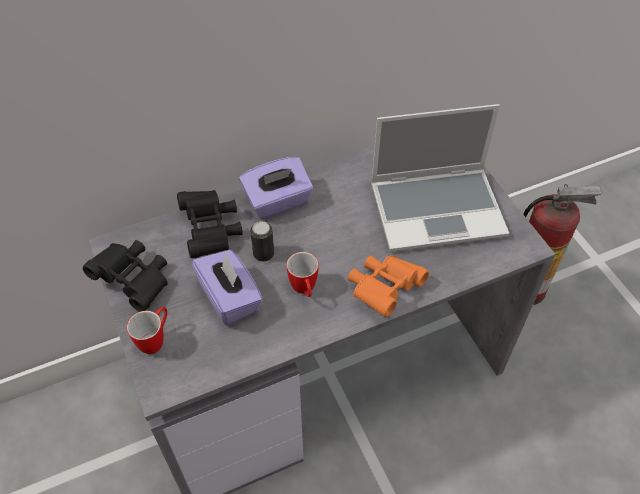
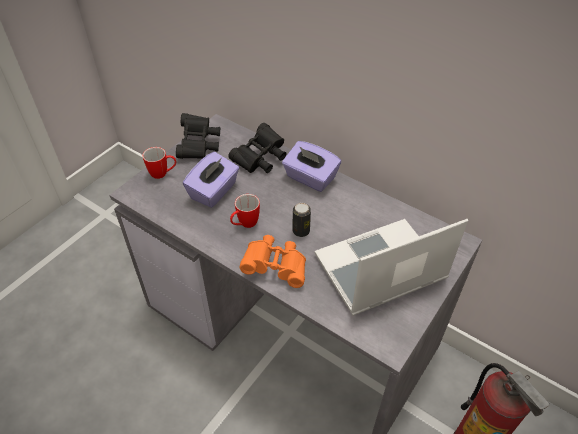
camera: 60 degrees right, 5 degrees down
can [250,221,274,262] -> can moved to [293,203,311,237]
laptop [371,104,509,252] -> laptop turned 105 degrees clockwise [314,219,468,316]

